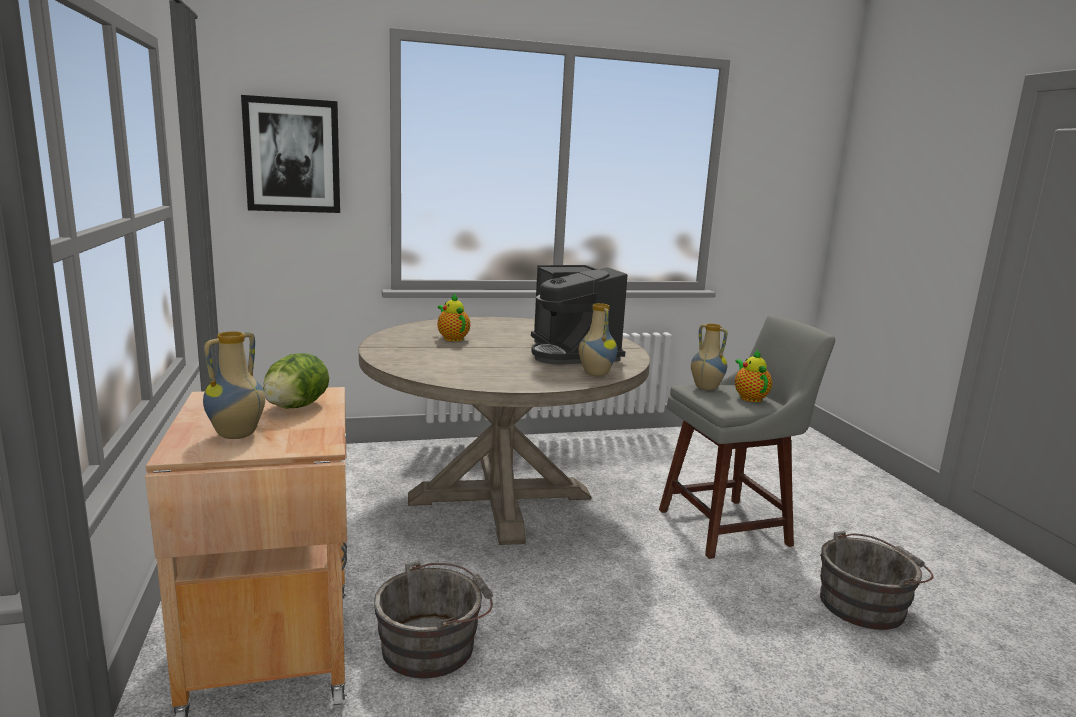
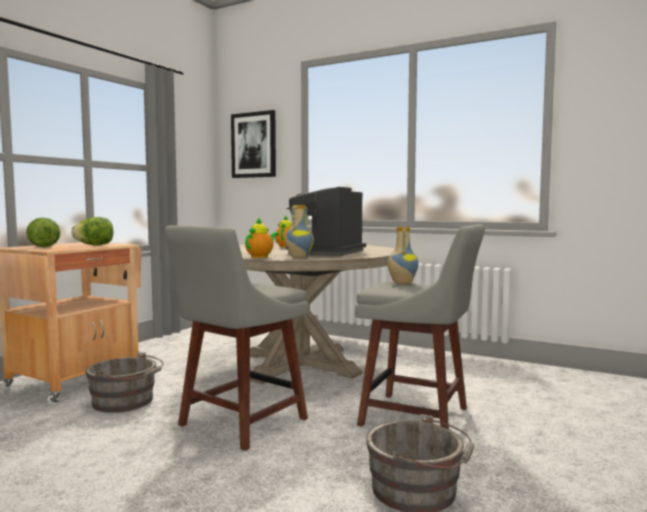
camera: 45 degrees right, 10 degrees down
vase [203,331,265,439] -> lettuce [26,217,60,247]
teapot [735,349,772,402] -> teapot moved to [245,218,278,258]
none -> grey stool [165,226,309,451]

